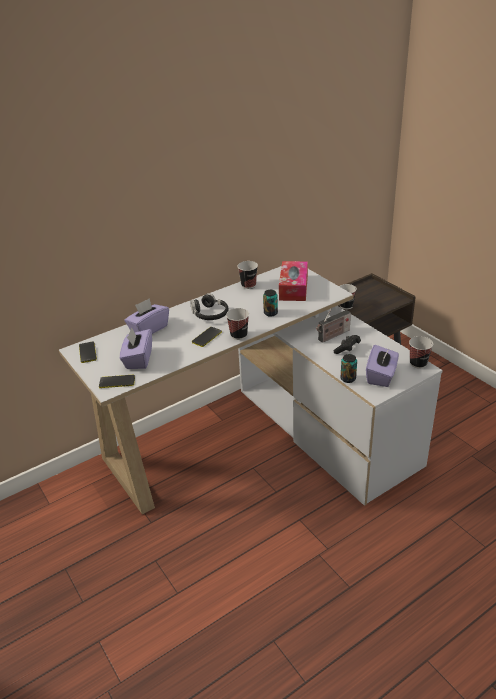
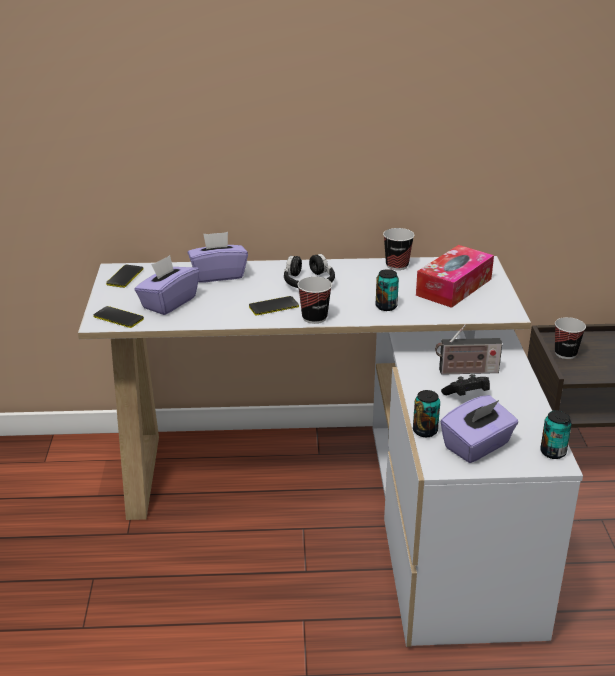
camera: 30 degrees right, 5 degrees down
cup [409,336,433,369] -> can [540,410,572,459]

